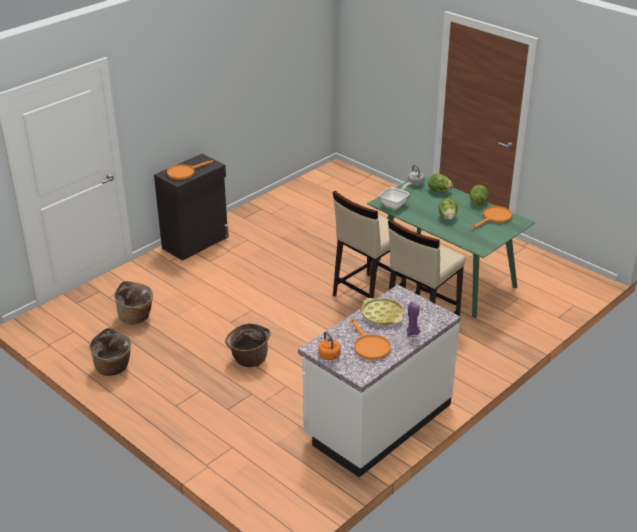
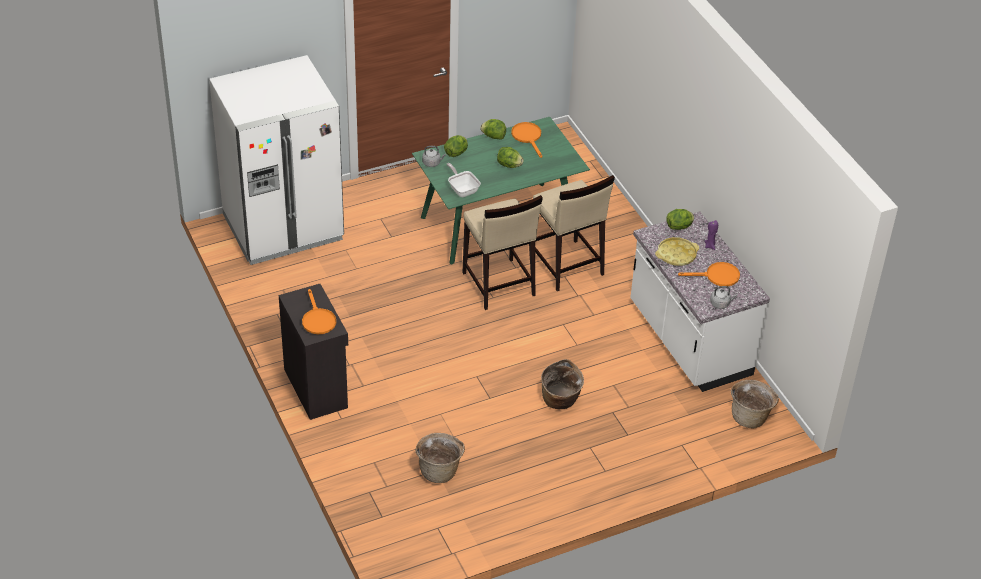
camera: 70 degrees left, 10 degrees up
basket [89,328,131,376] -> basket moved to [731,380,779,428]
orange kettle [319,332,341,360] -> grey kettle [710,286,738,309]
none -> white fridge [209,55,344,265]
none -> lettuce [666,209,694,230]

